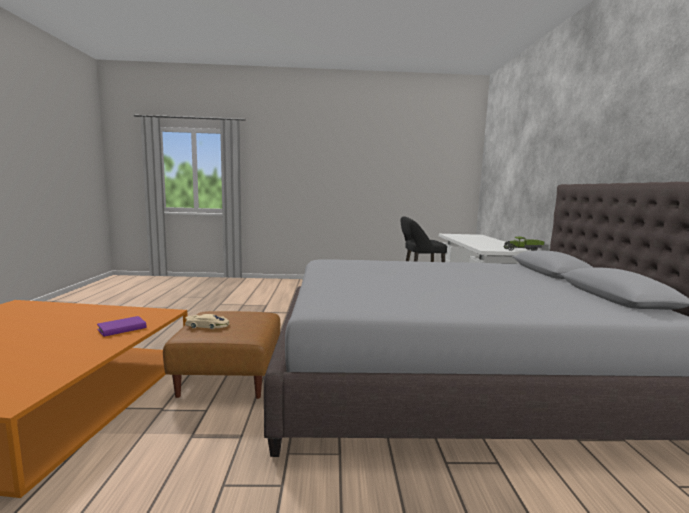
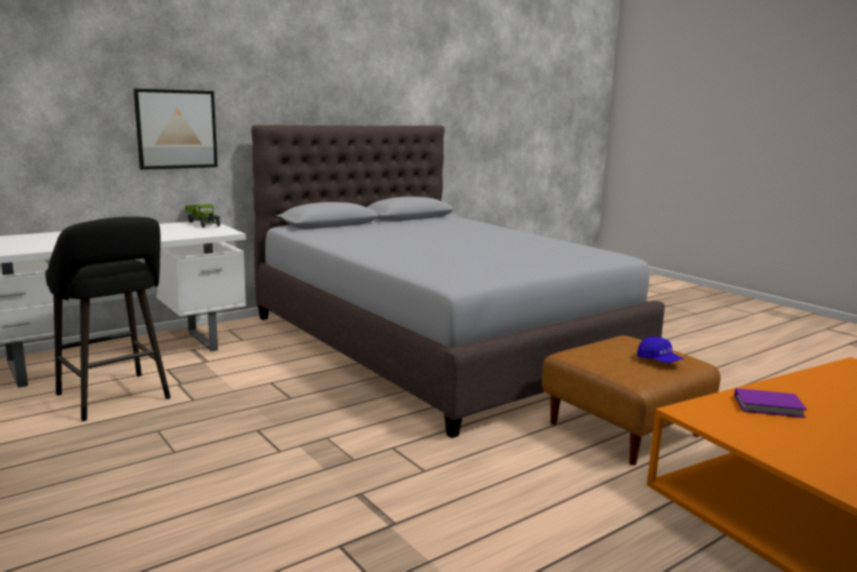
camera: 125 degrees left, 5 degrees up
beige toy car [185,314,229,329] -> blue cap [637,337,684,363]
none -> picture [134,89,218,170]

